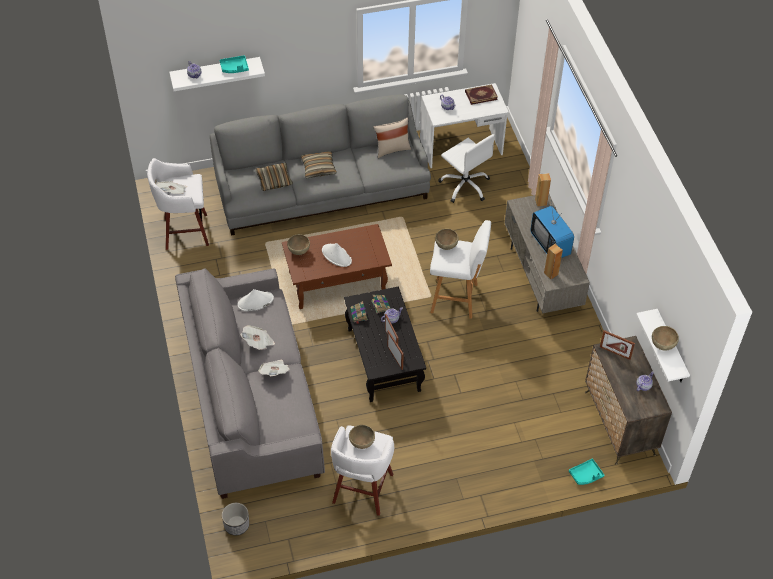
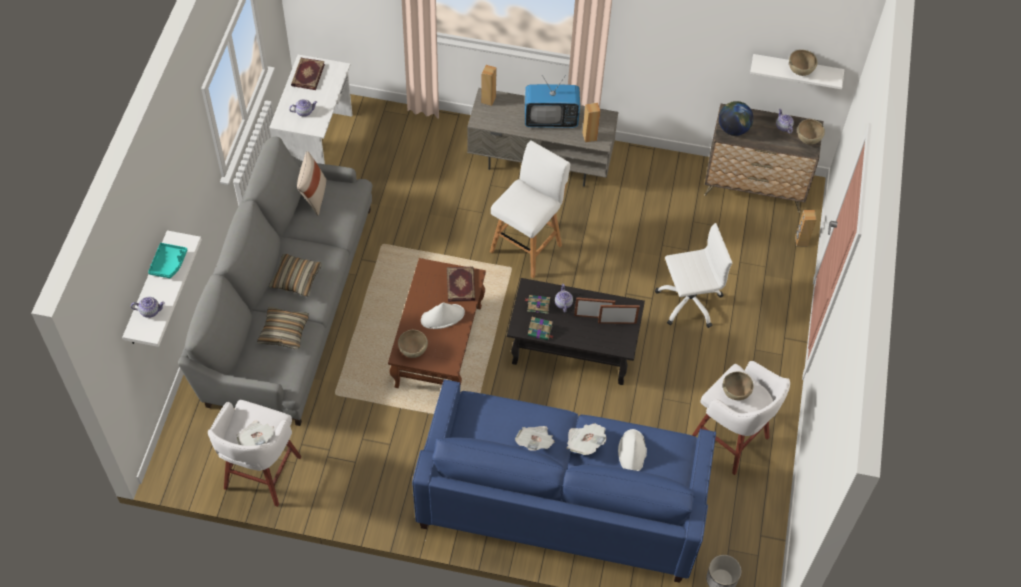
camera: 65 degrees left, 5 degrees up
grey sofa [175,268,325,499] -> blue sofa [412,379,716,583]
white hat [238,289,274,311] -> white hat moved to [618,429,647,471]
brown bowl [435,229,459,250] -> brown bowl moved to [797,119,825,145]
white office chair [438,134,495,203] -> white office chair moved to [655,223,732,328]
turquoise tray [569,459,604,485] -> brown speaker [795,210,816,246]
picture frame [600,330,635,360] -> globe [719,101,754,136]
none -> book [447,267,475,302]

